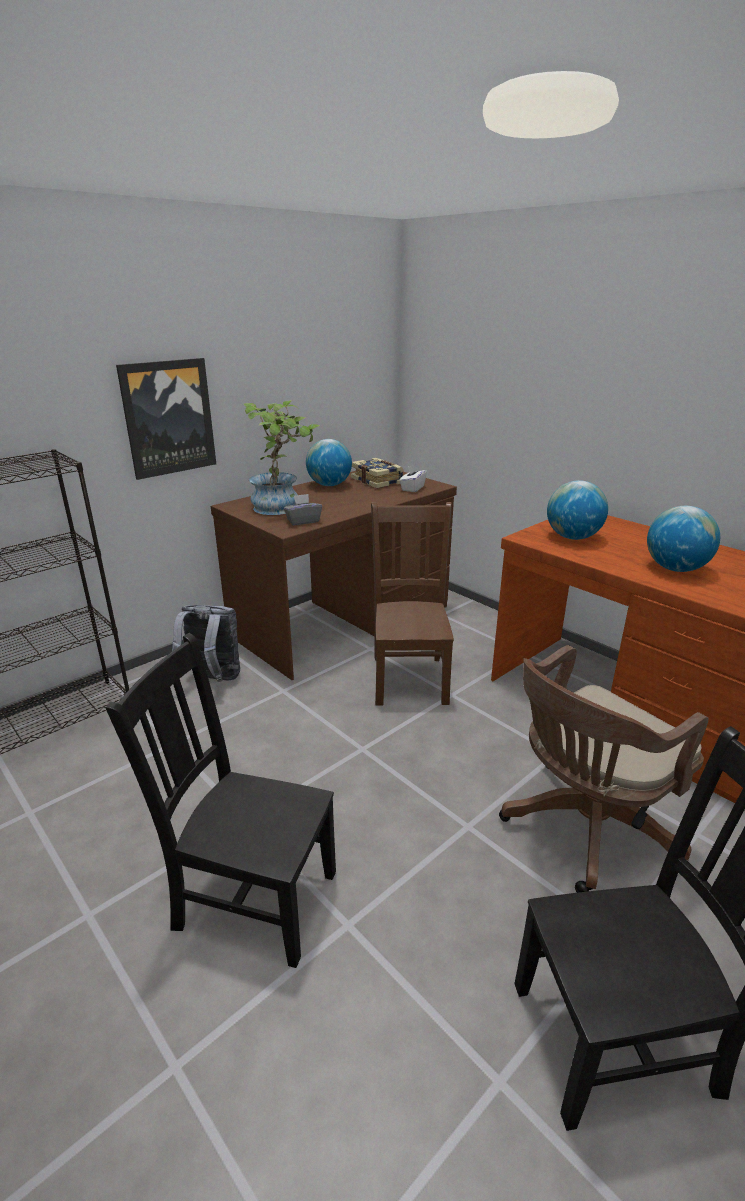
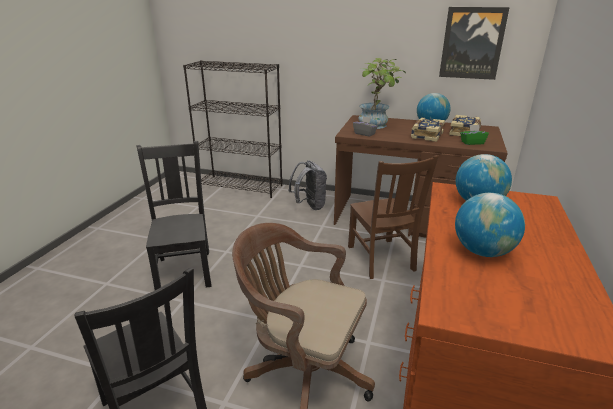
camera: 60 degrees right, 0 degrees up
picture [116,358,216,480] -> picture moved to [439,7,510,80]
brown chair [371,502,454,706] -> brown chair turned 105 degrees clockwise [348,155,439,279]
white tissue box [399,465,427,492] -> green tissue box [460,125,489,145]
none -> book [411,118,445,142]

